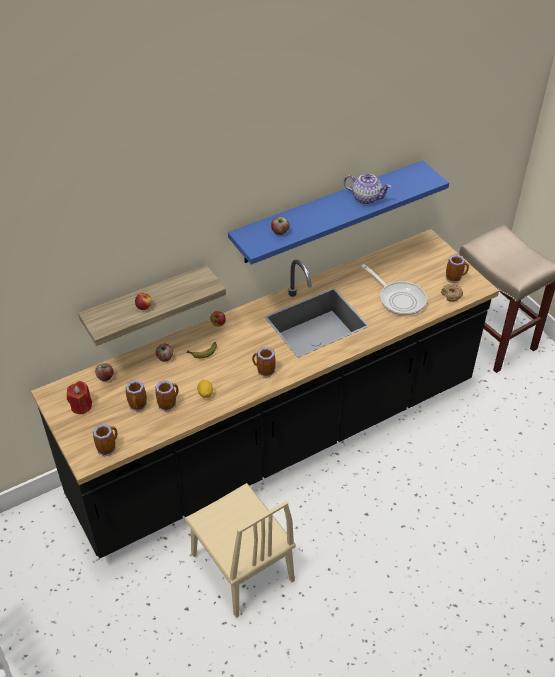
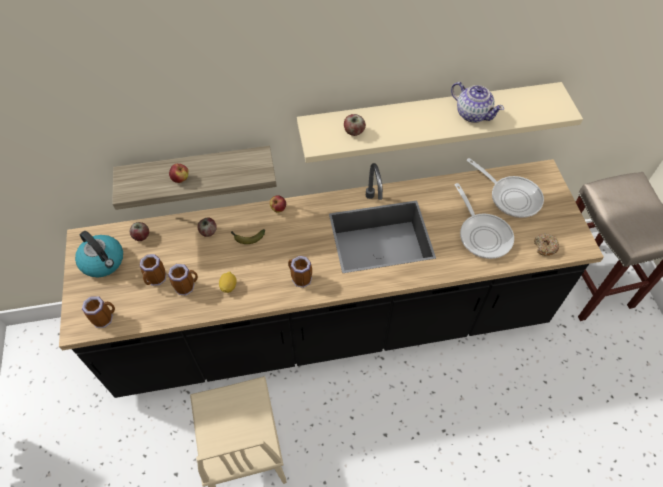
camera: 20 degrees right, 10 degrees up
red candle [67,381,92,414] -> kettle [75,231,123,277]
blue shelf [228,160,449,265] -> beige shelf [297,82,583,163]
mug [445,255,469,283] -> none
none -> frying pan [467,158,544,218]

